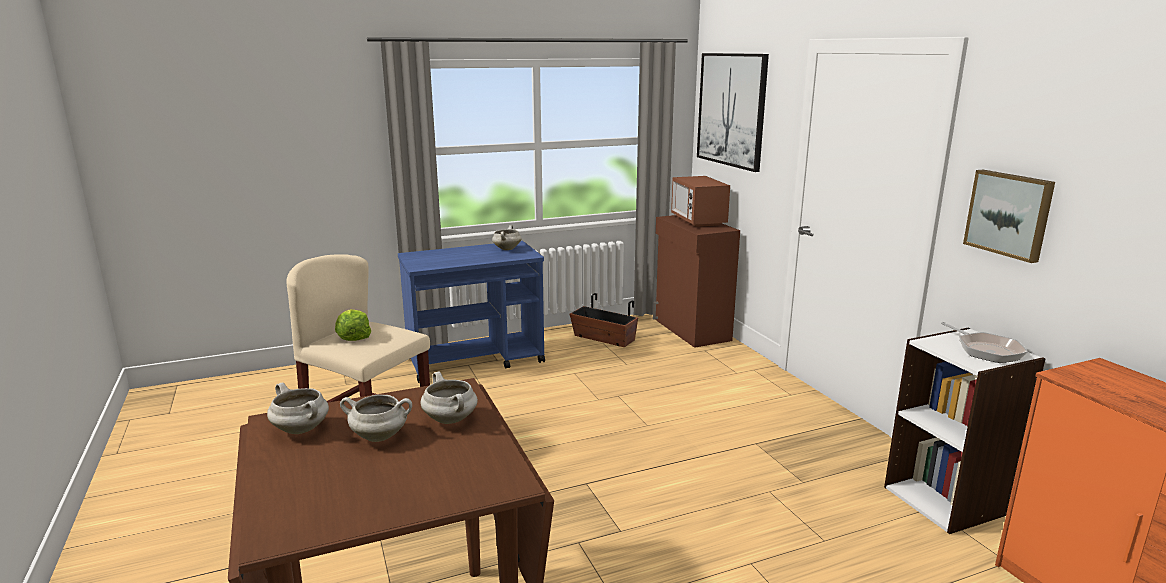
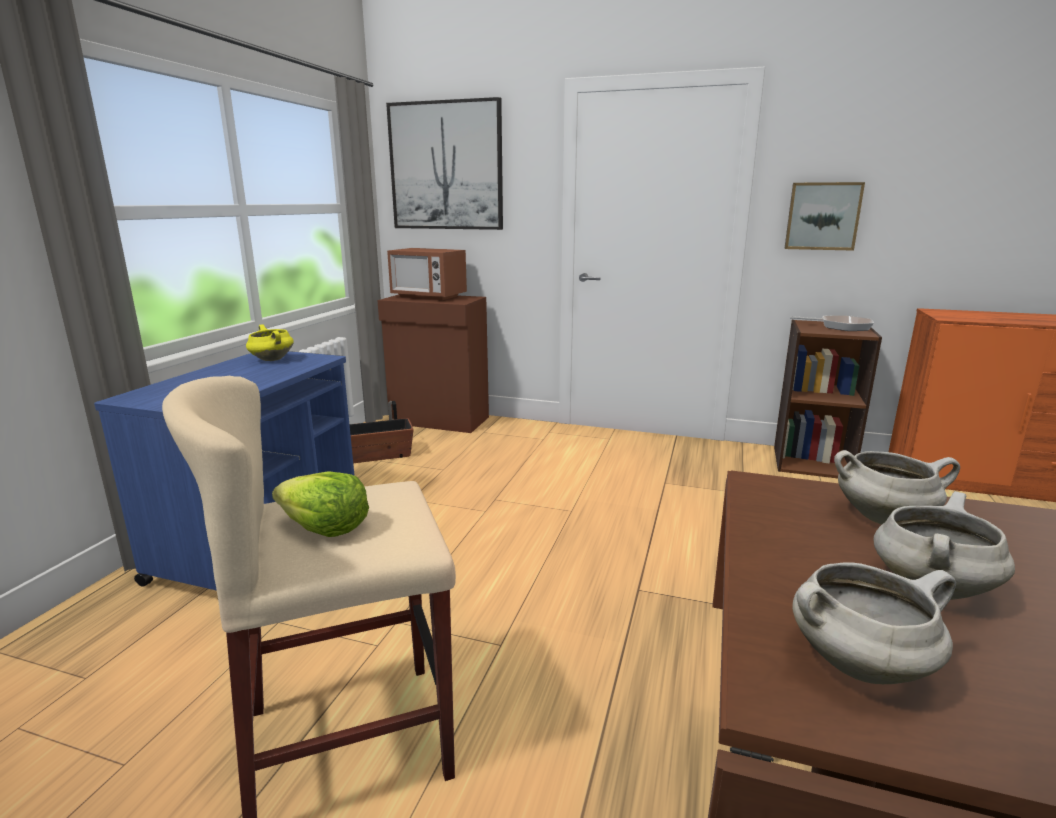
camera: 50 degrees left, 0 degrees up
white cooking pot [492,225,522,250] -> yellow cooking pot [246,324,294,361]
white bookcase [884,328,1045,534] -> brown bookcase [774,320,882,478]

